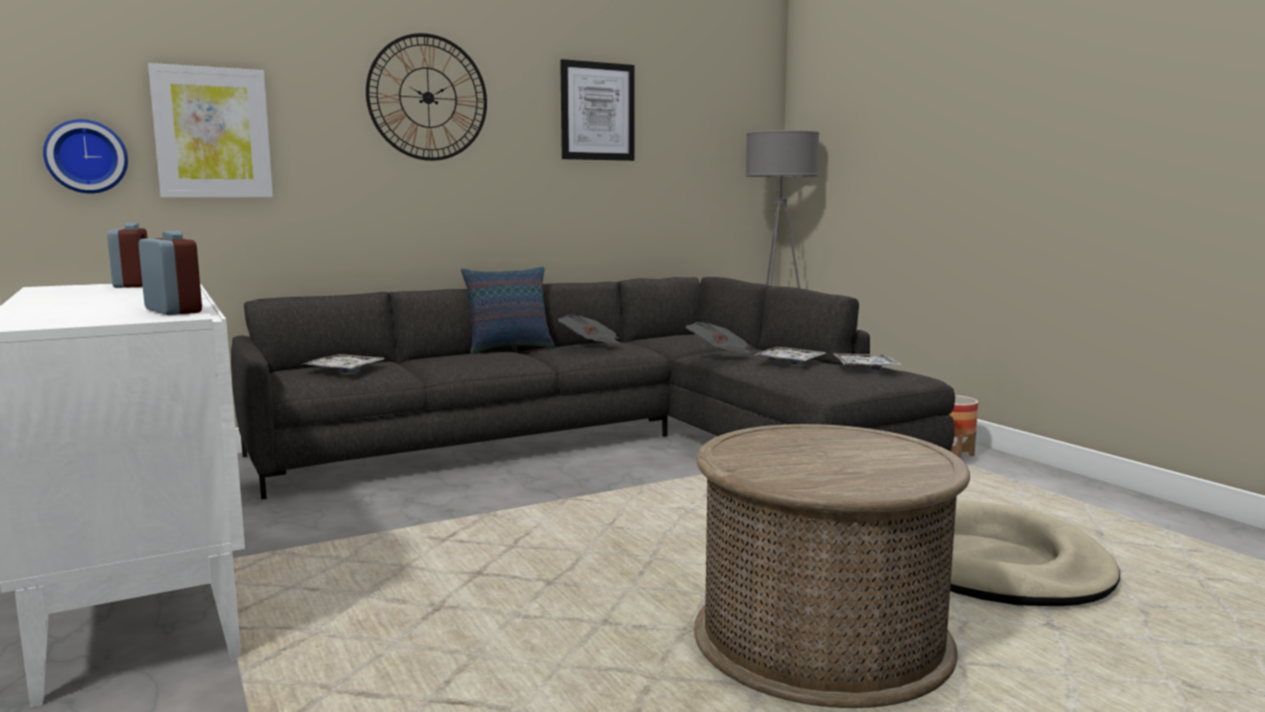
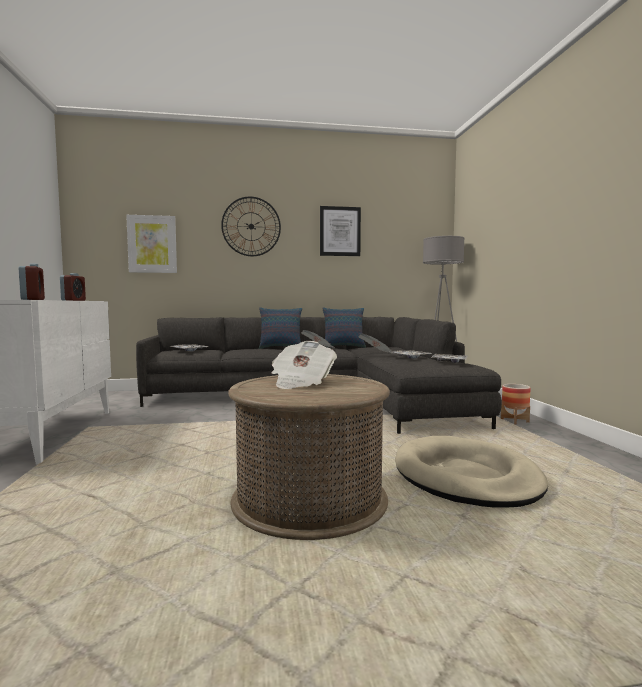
camera: 20 degrees right, 5 degrees down
wall clock [43,119,128,194] -> none
none -> newspaper [272,341,337,389]
none -> blue pillow [322,307,366,348]

